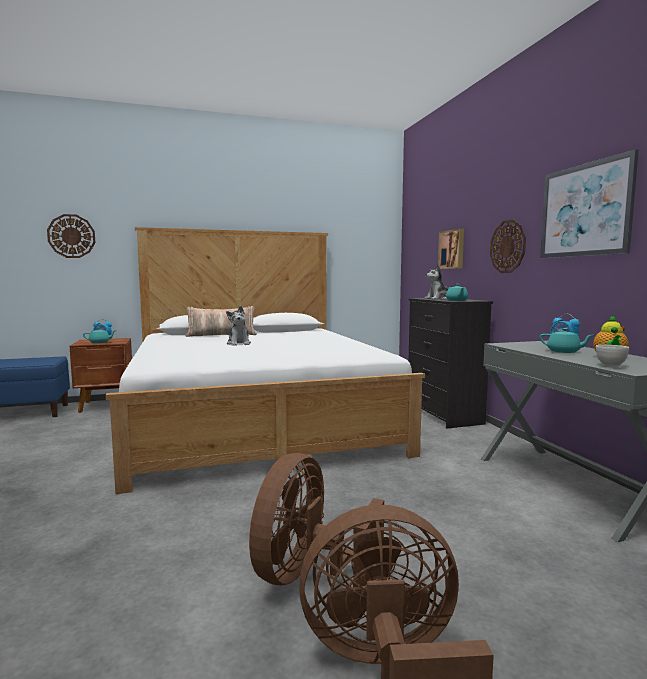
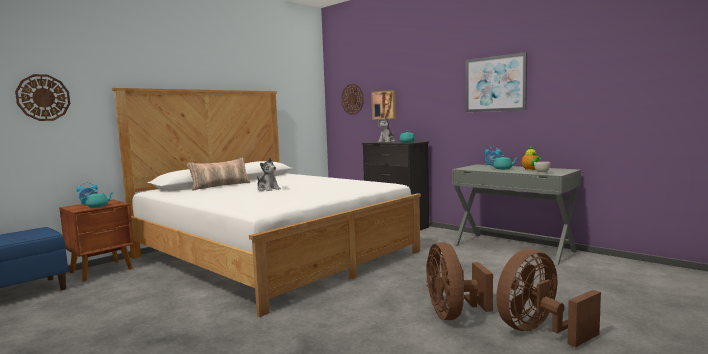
camera: 30 degrees left, 0 degrees up
wall clock [490,219,526,273] -> wall clock moved to [341,84,364,115]

